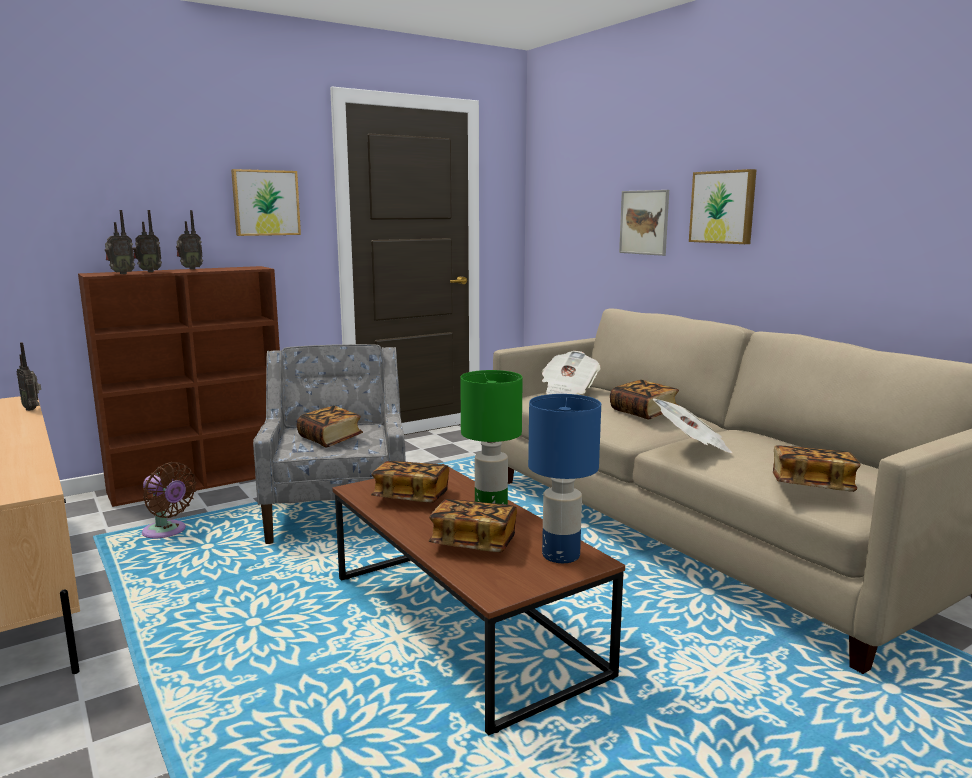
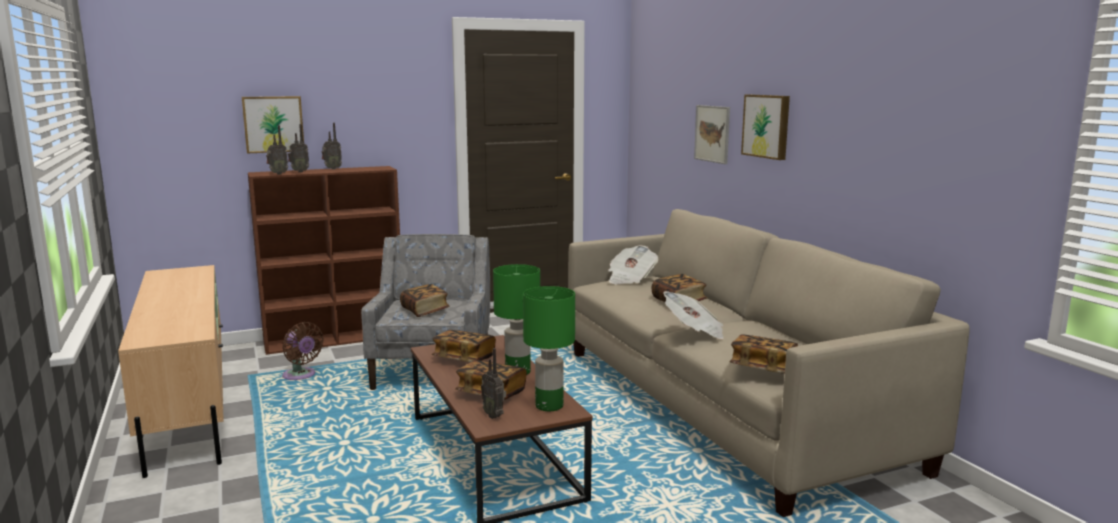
camera: 10 degrees right, 0 degrees up
radio [17,342,41,411] -> radio moved to [481,348,506,419]
picture [231,169,301,236] -> picture moved to [242,96,304,153]
blue table lamp [528,394,601,563] -> green table lamp [523,286,575,411]

